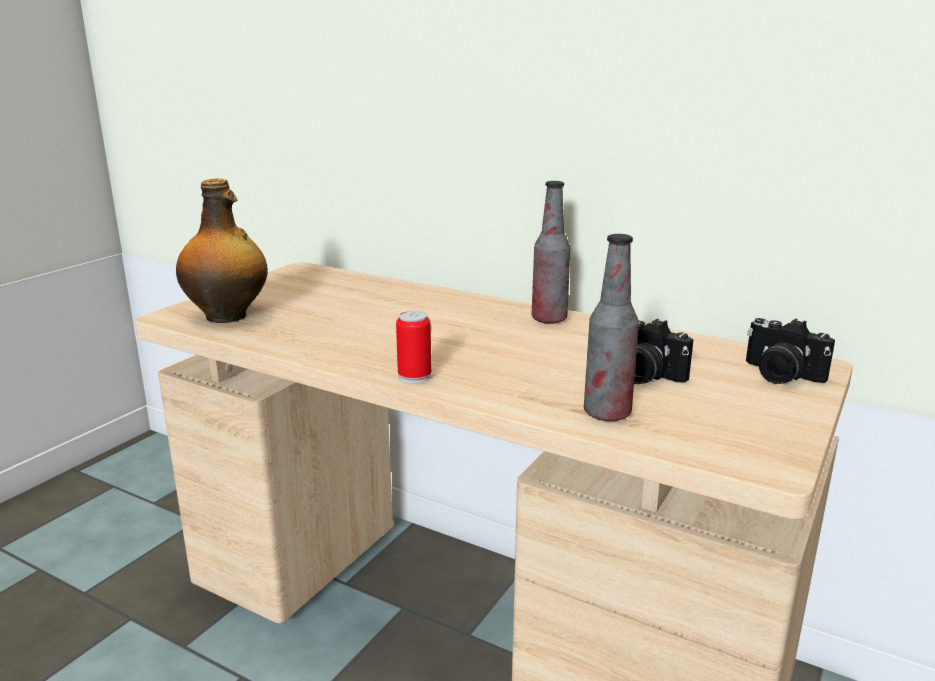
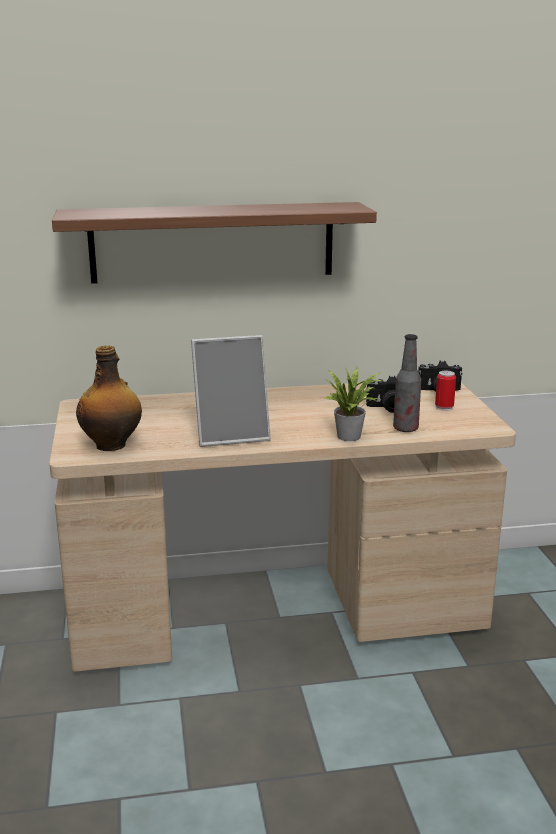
camera: 40 degrees left, 0 degrees up
can [396,310,431,384] -> can moved to [435,371,456,411]
bottle [532,181,570,324] -> none
none -> shelf [52,202,377,284]
none -> picture frame [191,335,271,447]
none -> potted plant [324,367,383,441]

